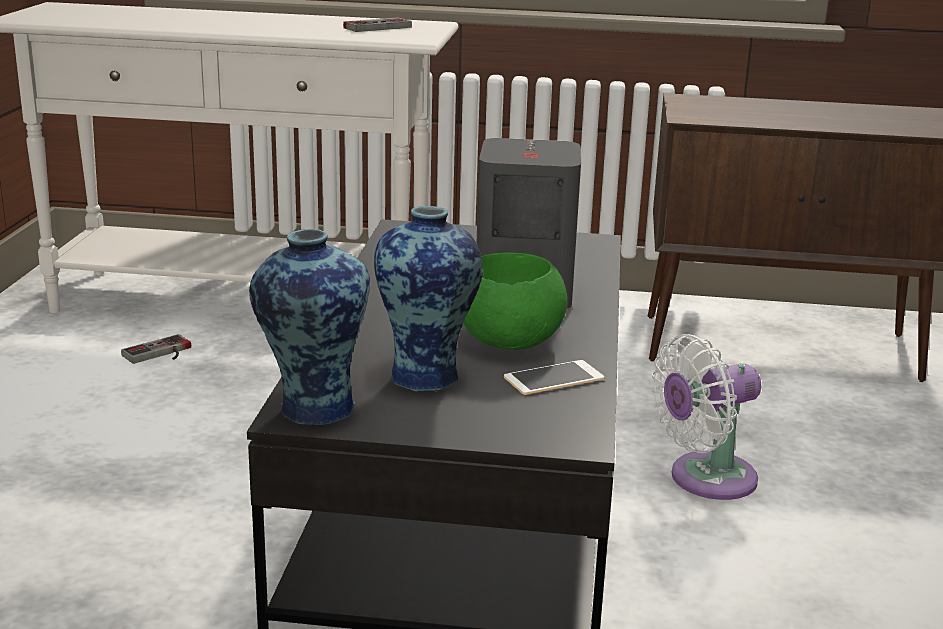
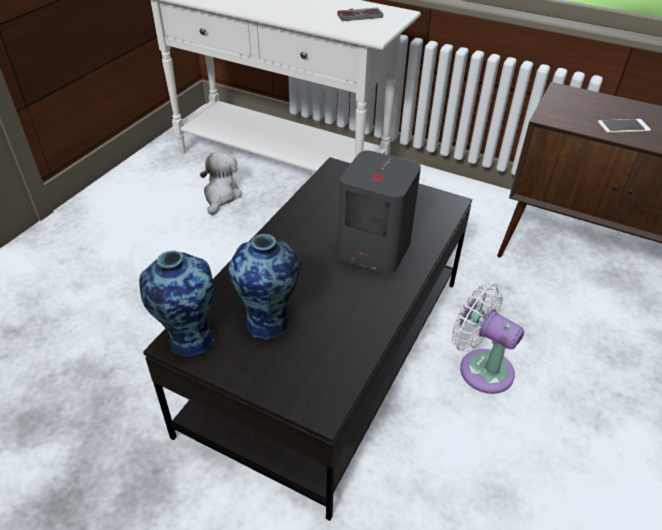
camera: 20 degrees right, 20 degrees up
game controller [121,334,191,364] -> plush toy [200,152,242,215]
green bowl [463,253,567,350] -> none
phone [504,360,605,395] -> phone moved to [598,119,651,133]
white fan [652,334,761,500] -> white fan turned 45 degrees clockwise [451,283,524,394]

